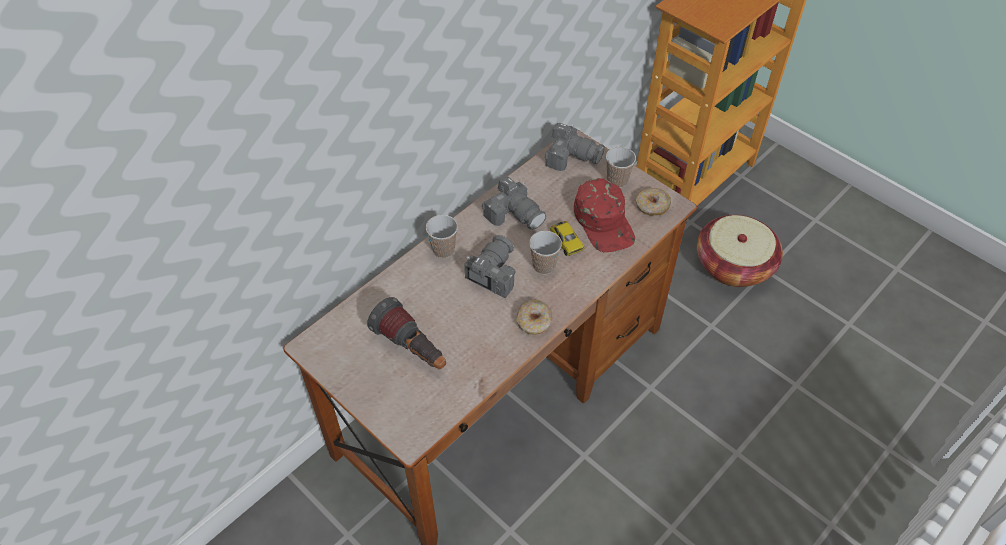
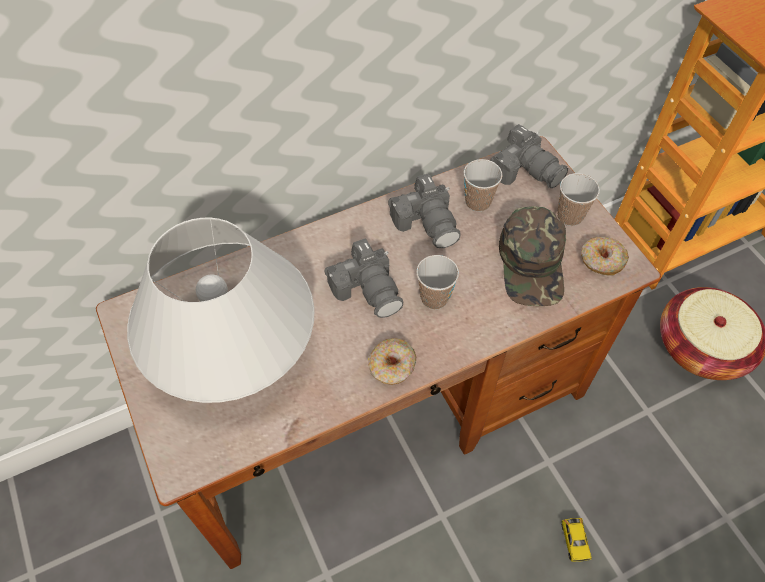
camera: 20 degrees right, 5 degrees up
flashlight [368,297,446,369] -> white table lamp [127,218,315,403]
cup [426,215,458,258] -> cup moved to [464,159,502,212]
camera [465,235,516,298] -> camera turned 105 degrees clockwise [324,238,404,318]
toy car [550,221,584,256] -> toy car moved to [562,518,592,562]
red cap [574,178,635,252] -> green cap [499,206,566,306]

